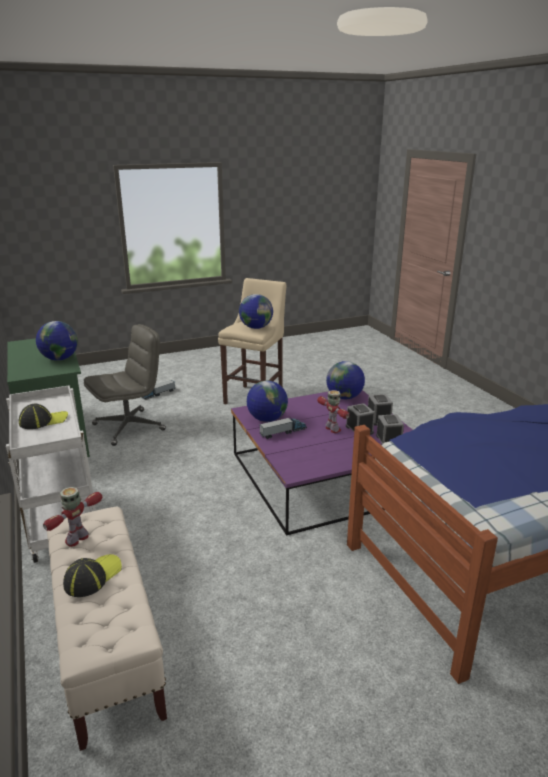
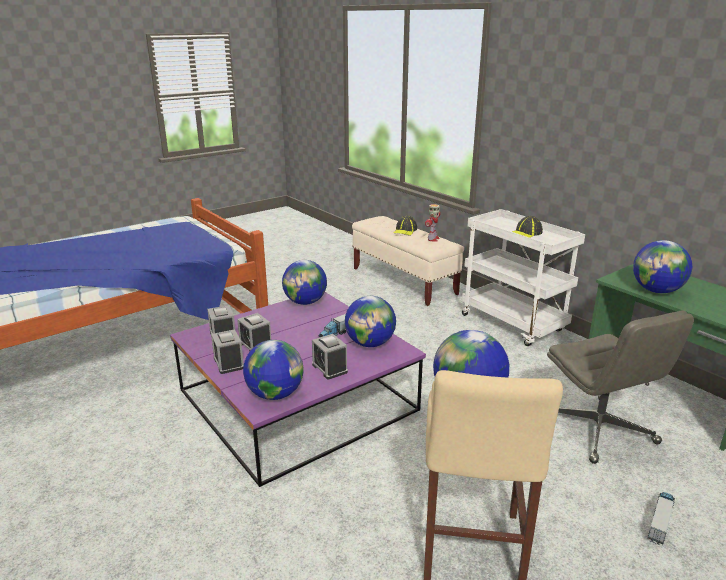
camera: 165 degrees right, 0 degrees up
grey office chair [84,324,166,446] -> grey office chair turned 60 degrees counterclockwise [547,310,694,464]
toy robot [317,390,350,433] -> none
none -> globe [282,260,327,305]
none -> alarm clock [312,334,348,379]

